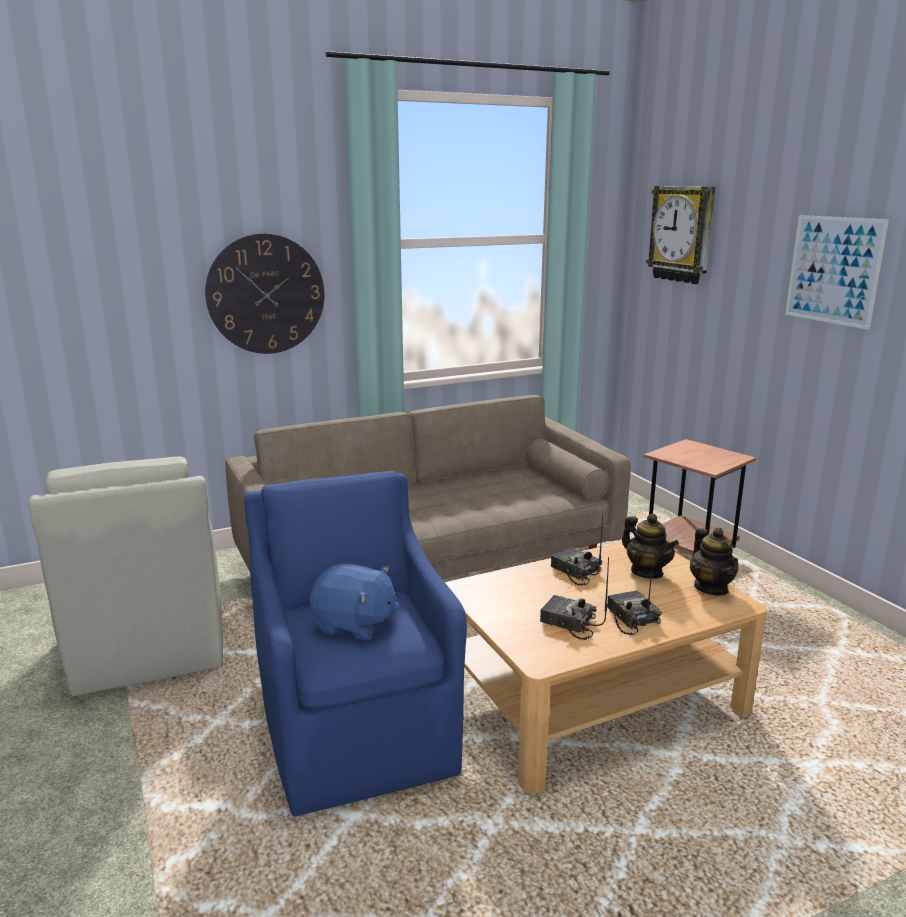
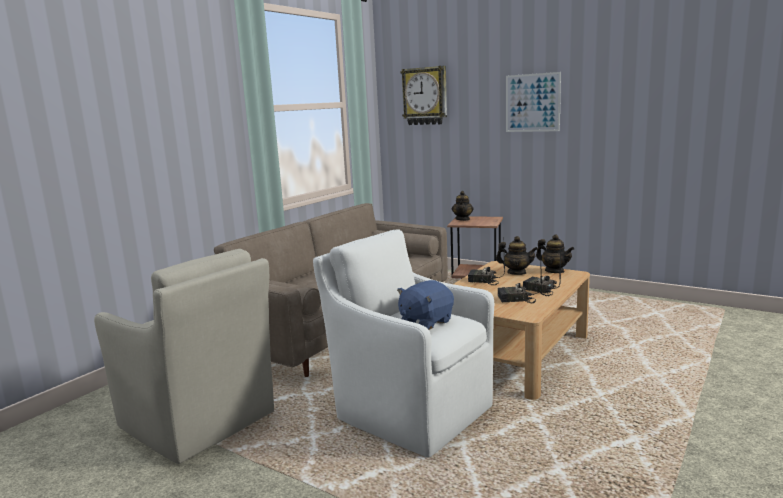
camera: 30 degrees left, 5 degrees down
wall clock [205,233,325,354] -> none
blue armchair [244,471,467,816] -> white armchair [313,229,494,458]
blue plush toy [310,563,400,640] -> blue plush toy turned 150 degrees clockwise [397,280,454,330]
none -> teapot [452,191,474,221]

